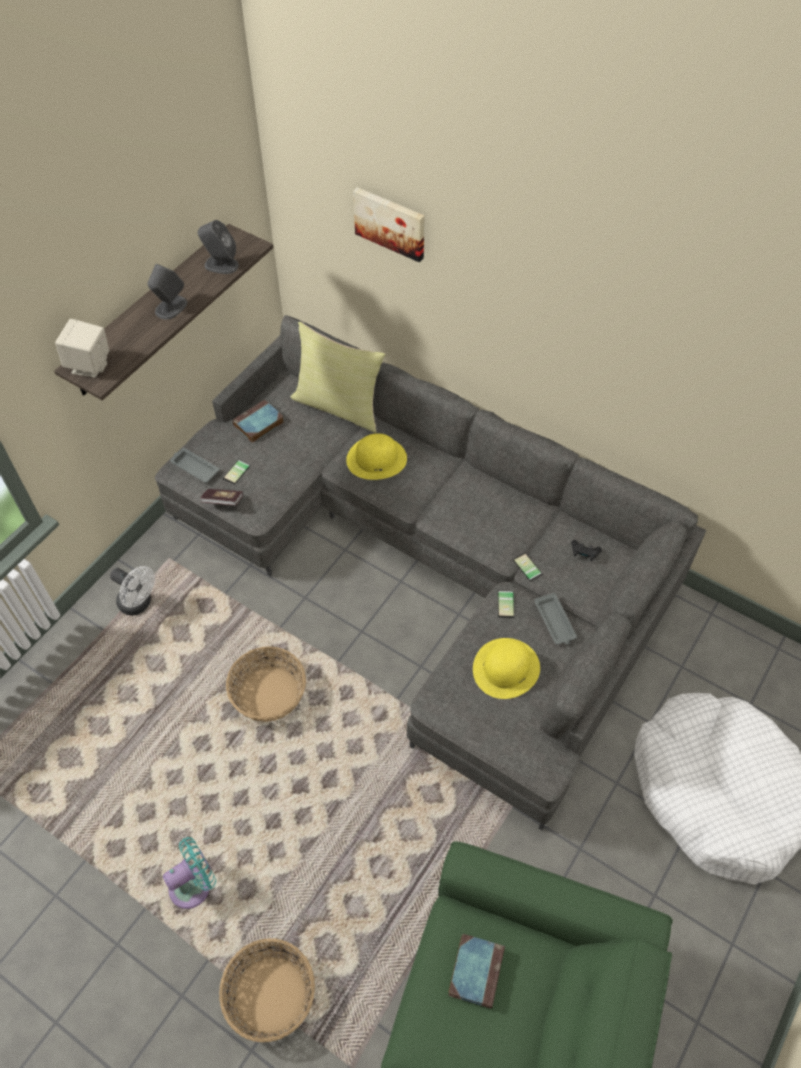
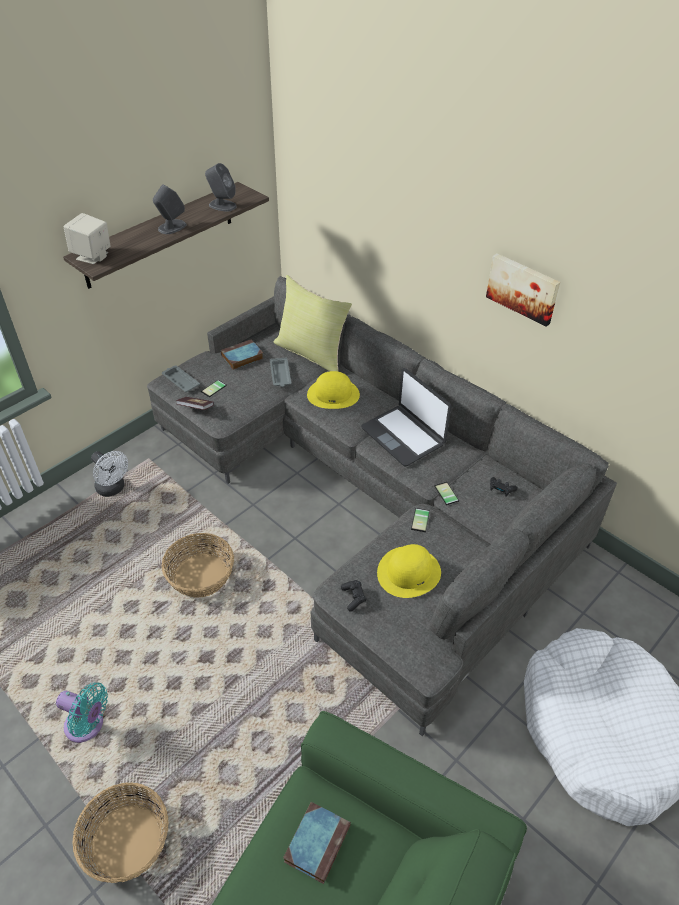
camera: 10 degrees right, 10 degrees down
turquoise fan [163,837,216,909] -> turquoise fan turned 45 degrees clockwise [56,683,108,743]
picture [353,187,425,263] -> picture moved to [486,253,560,327]
grey tray [534,593,577,644] -> grey tray moved to [270,358,291,387]
none -> black game controller [341,580,367,612]
none -> laptop [361,368,452,466]

